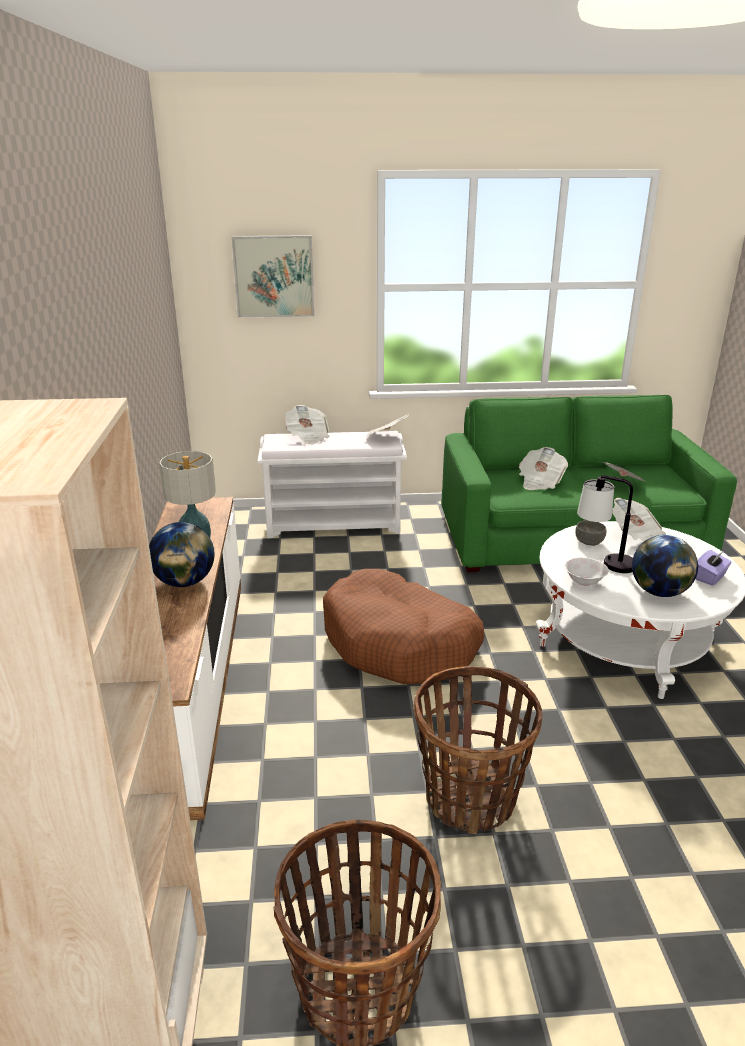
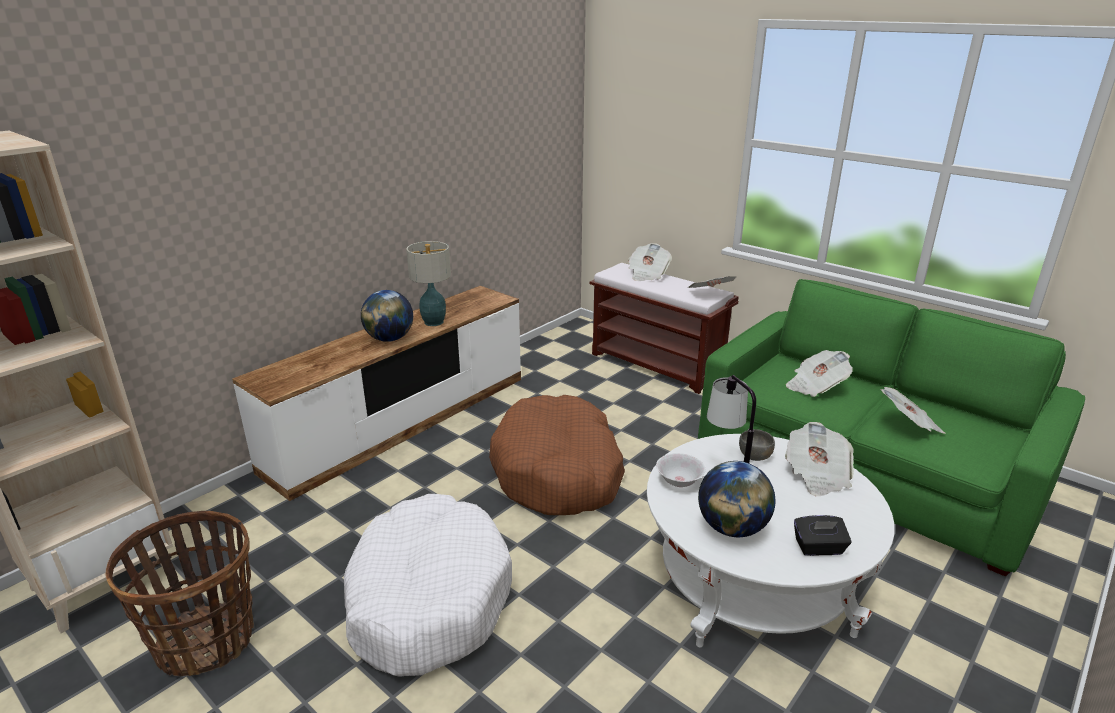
camera: 45 degrees right, 0 degrees up
picture [232,235,314,317] -> none
white bench [258,431,407,538] -> brown bench [590,263,739,394]
basket [413,666,542,834] -> white dog bed [344,494,512,677]
purple tissue box [696,550,732,586] -> black tissue box [794,515,851,556]

